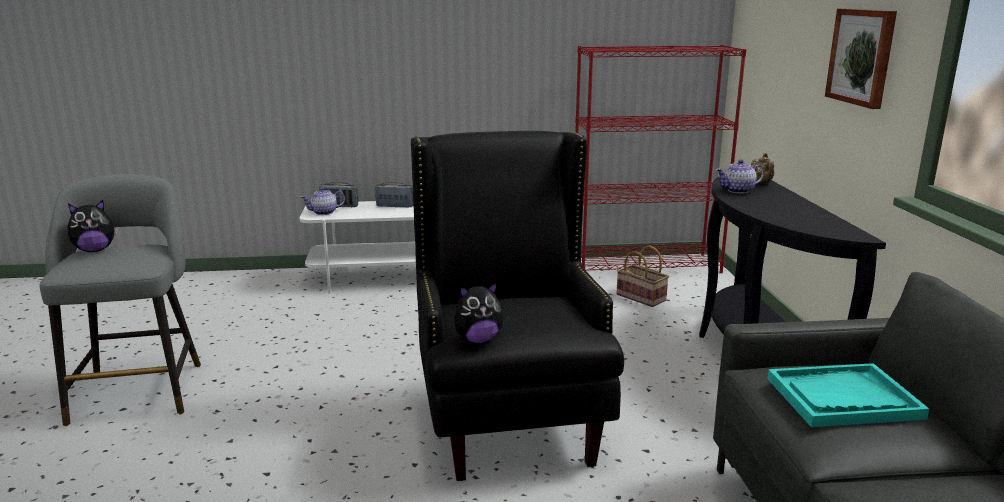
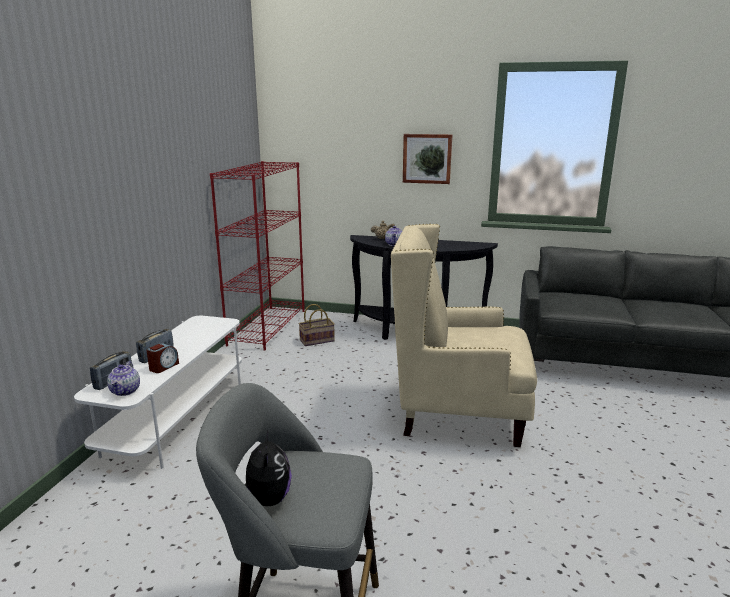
camera: 70 degrees left, 0 degrees up
black armchair [411,131,624,481] -> beige armchair [391,224,537,447]
plush toy [454,282,503,344] -> none
turquoise tray [768,363,929,427] -> none
none -> alarm clock [146,343,179,373]

